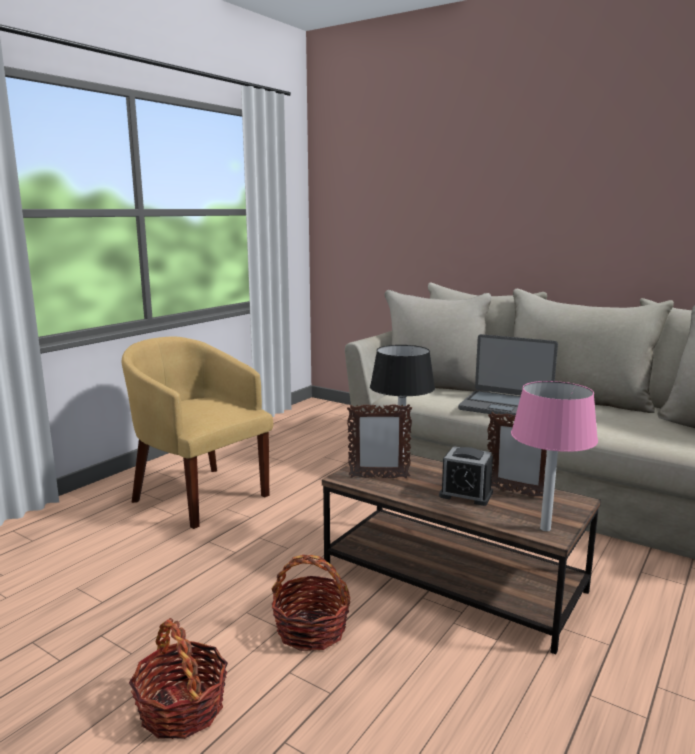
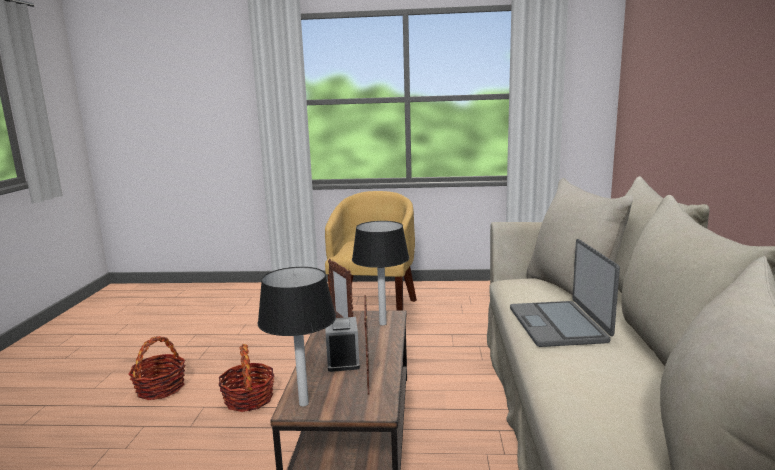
camera: 60 degrees right, 0 degrees up
pink table lamp [511,381,598,531] -> black table lamp [258,267,336,406]

